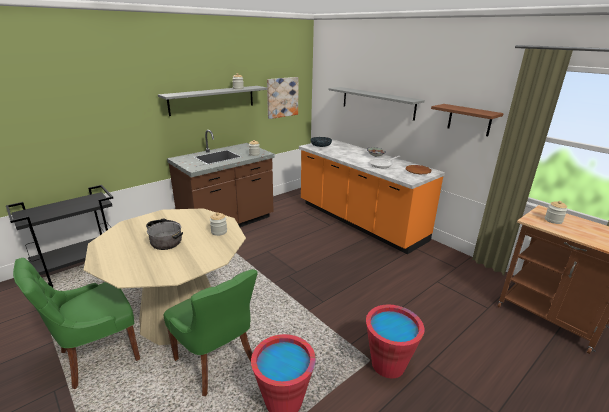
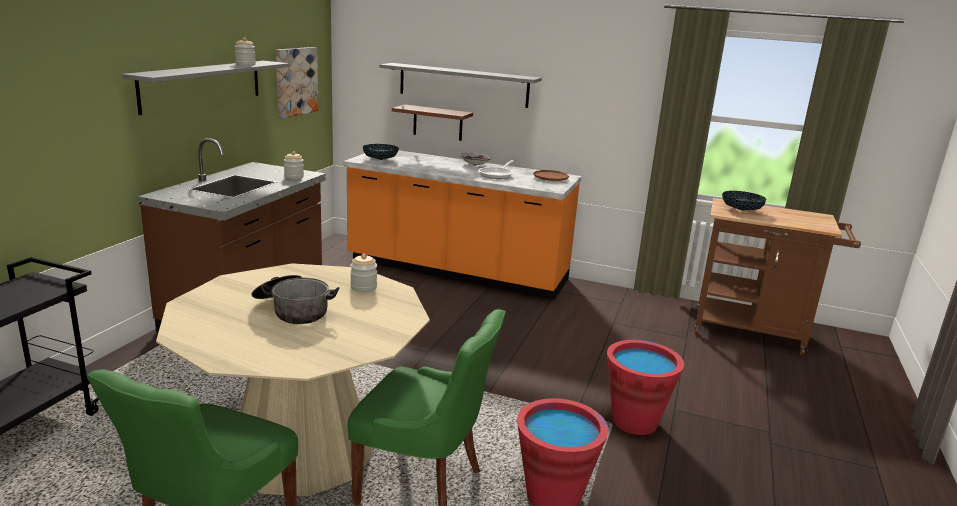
camera: 30 degrees left, 5 degrees down
brown shelf [431,104,504,136] -> brown shelf moved to [392,105,473,141]
jar [545,201,568,224] -> bowl [722,191,767,211]

